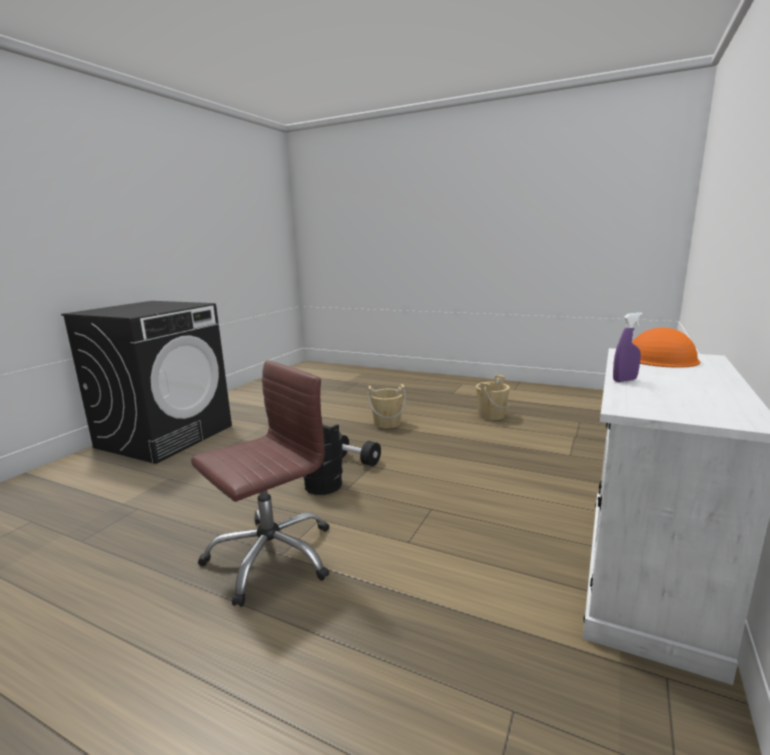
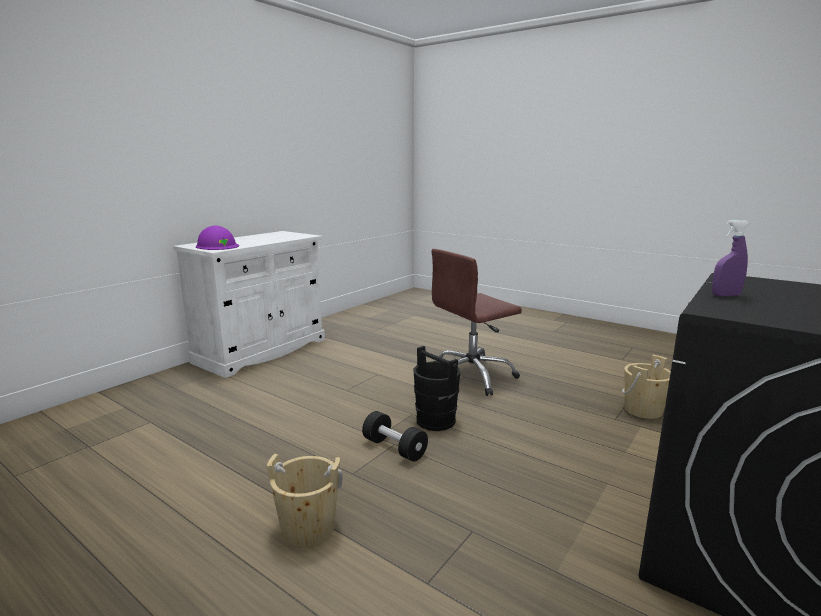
camera: 170 degrees left, 0 degrees up
beige bucket [476,375,510,420] -> beige bucket moved to [622,355,671,419]
purple spray bottle [613,312,643,382] -> purple spray bottle moved to [712,220,750,296]
orange hard hat [632,327,700,368] -> purple hard hat [196,226,239,250]

